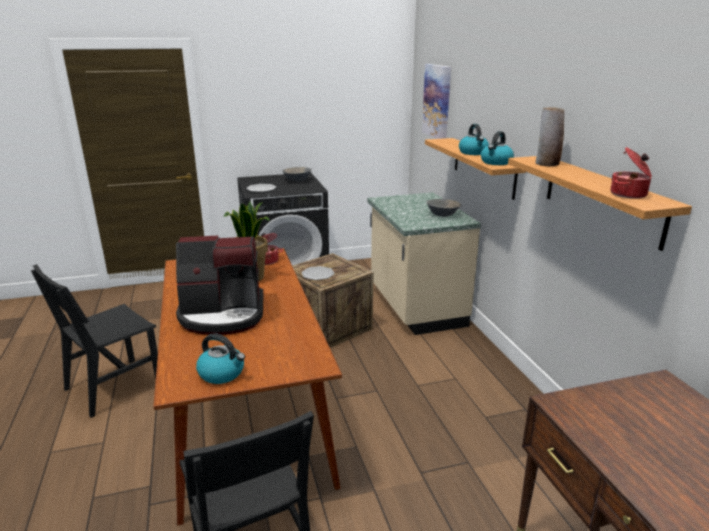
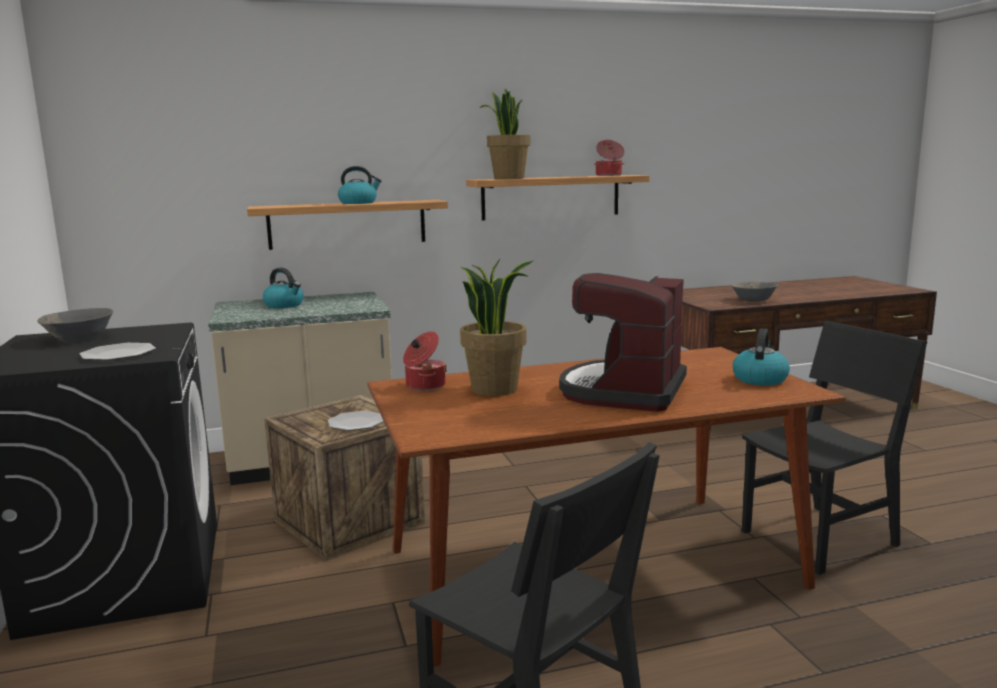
camera: 90 degrees left, 10 degrees down
coffee machine [176,236,264,335] -> coffee machine turned 150 degrees counterclockwise [559,273,687,412]
picture [422,64,451,139] -> none
grey bowl [426,199,462,217] -> grey bowl moved to [731,282,778,302]
kettle [481,131,514,165] -> kettle moved to [263,268,304,308]
vase [535,107,565,166] -> potted plant [480,88,530,179]

